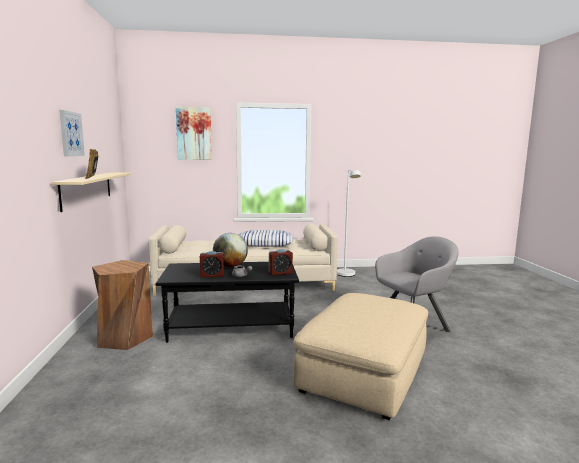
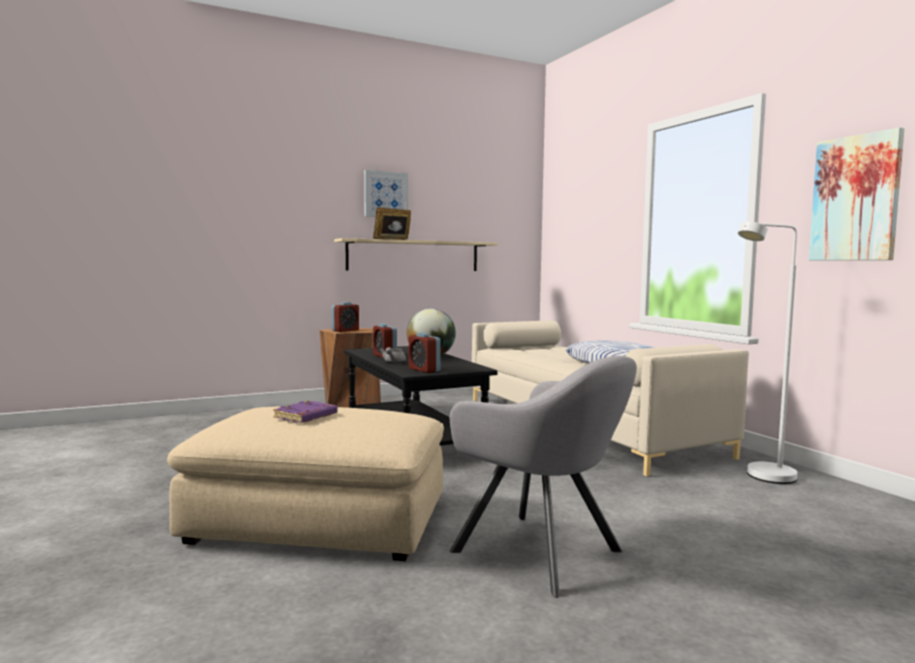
camera: 70 degrees right, 5 degrees down
picture [176,107,212,160] -> picture moved to [809,127,905,260]
none -> purple book [273,400,338,423]
none -> alarm clock [331,302,359,332]

